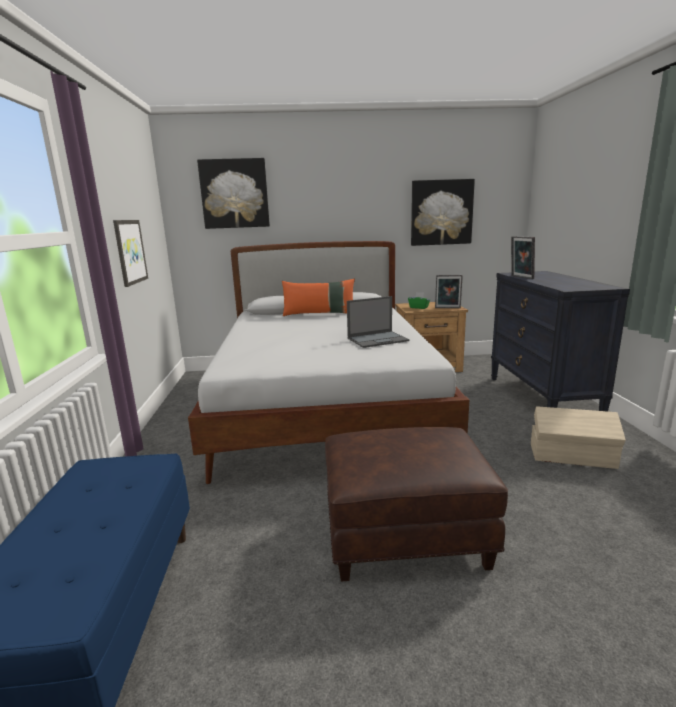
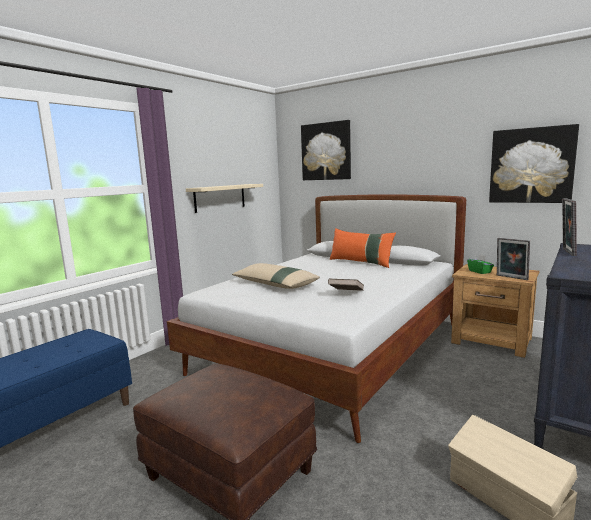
camera: 40 degrees right, 5 degrees down
picture [113,220,148,287] -> beige shelf [186,184,263,213]
laptop [347,296,410,348] -> brown book [328,279,364,291]
none -> beige pillow [232,263,320,289]

